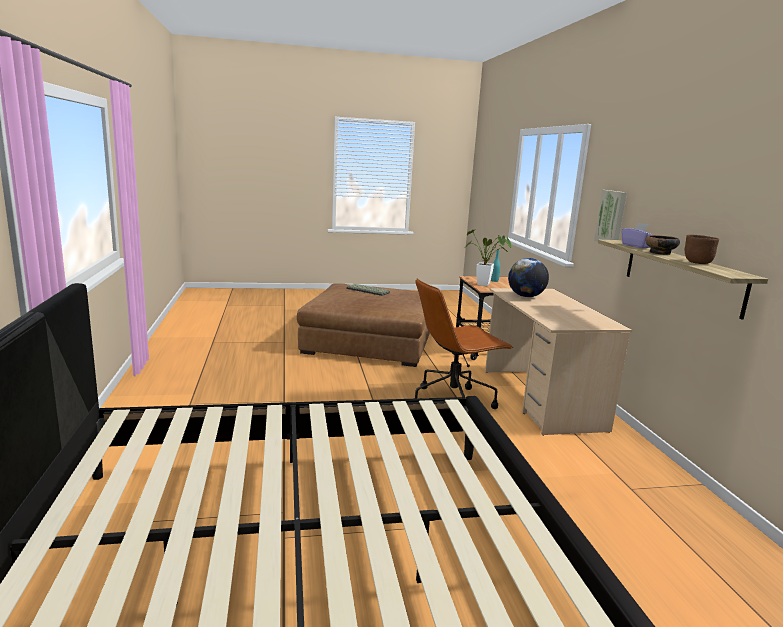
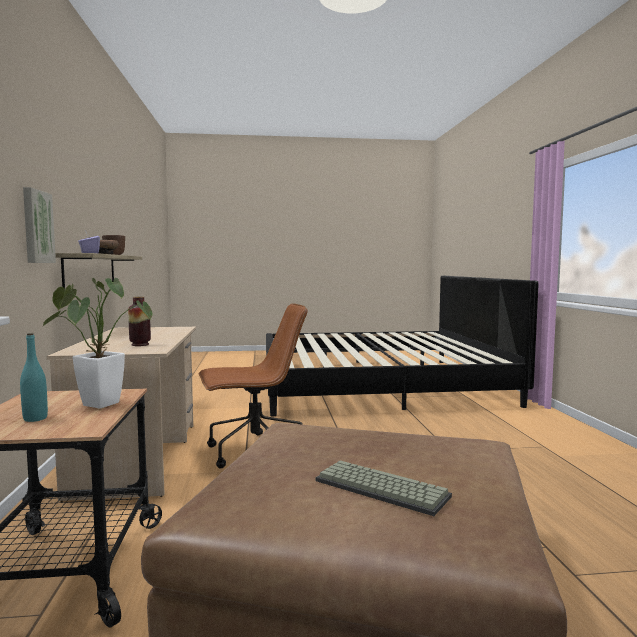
camera: 175 degrees left, 10 degrees down
globe [508,258,549,297] -> vase [128,297,151,346]

